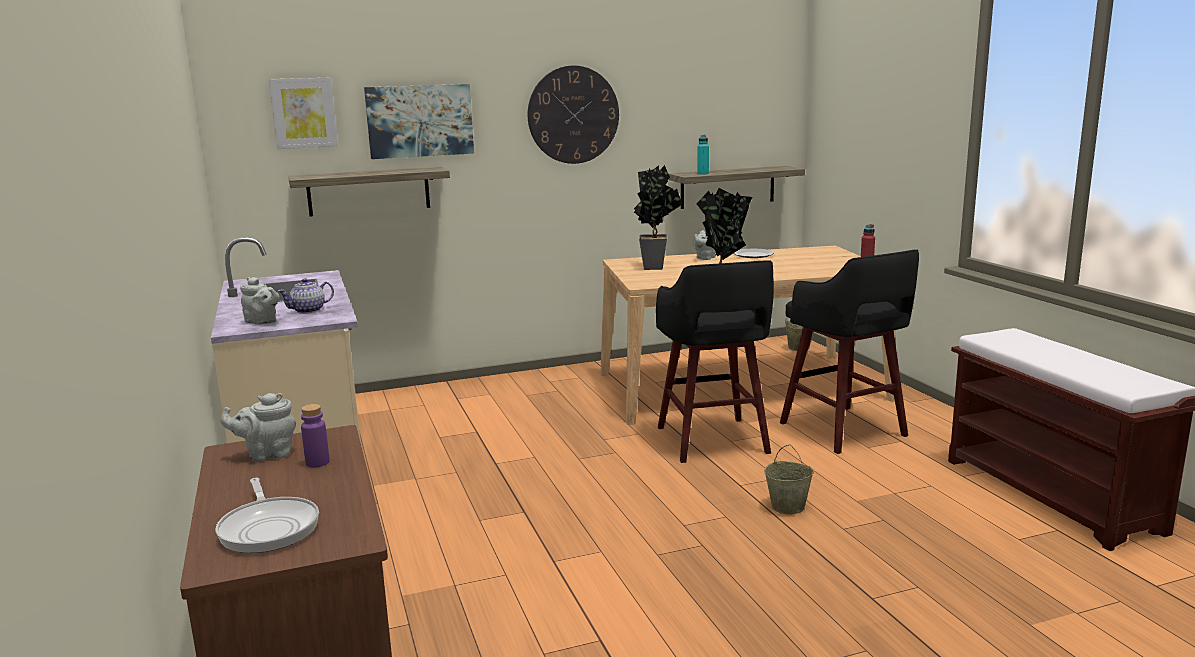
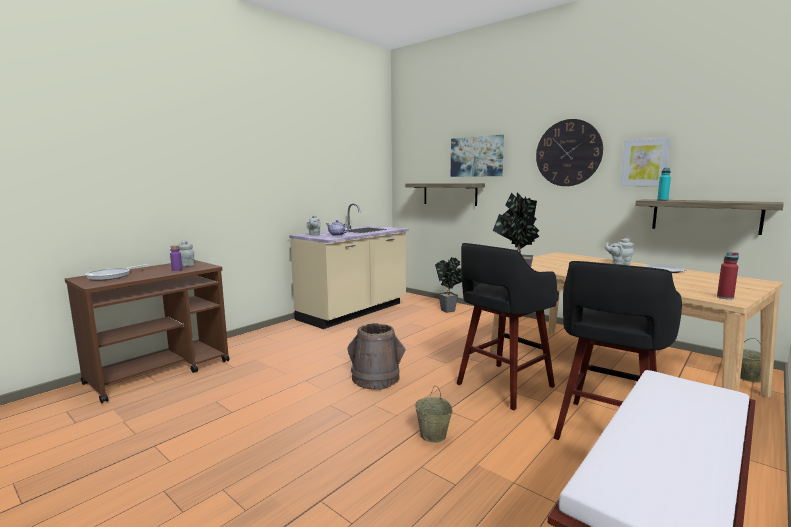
camera: 60 degrees right, 5 degrees down
picture [269,78,338,149] -> picture moved to [620,137,671,186]
potted plant [634,165,682,270] -> potted plant moved to [435,257,462,313]
none -> brown bucket [347,323,406,390]

